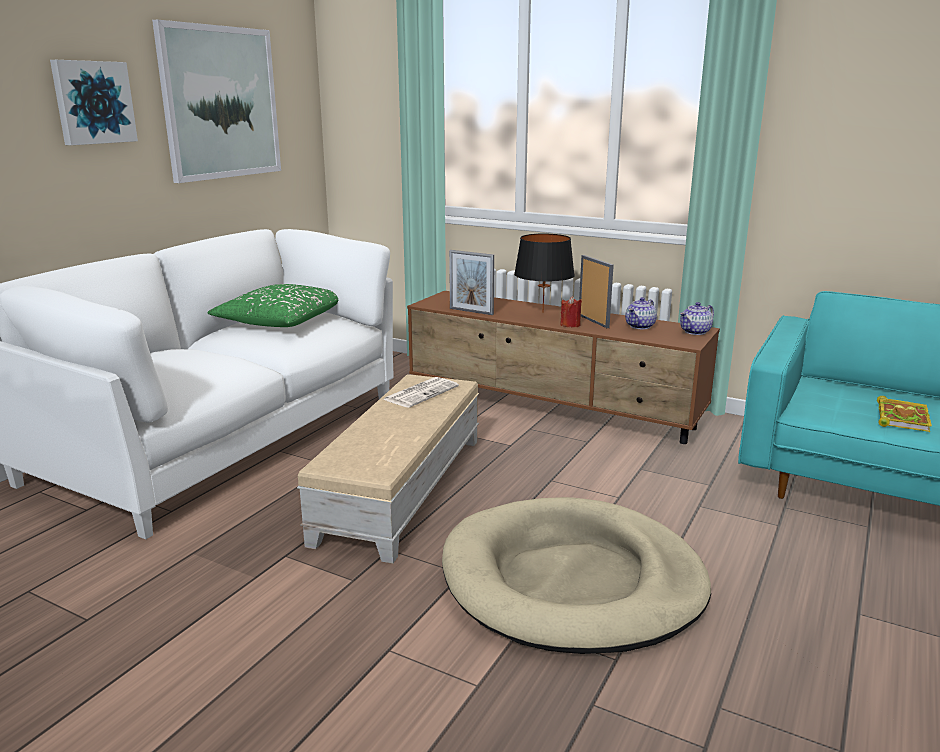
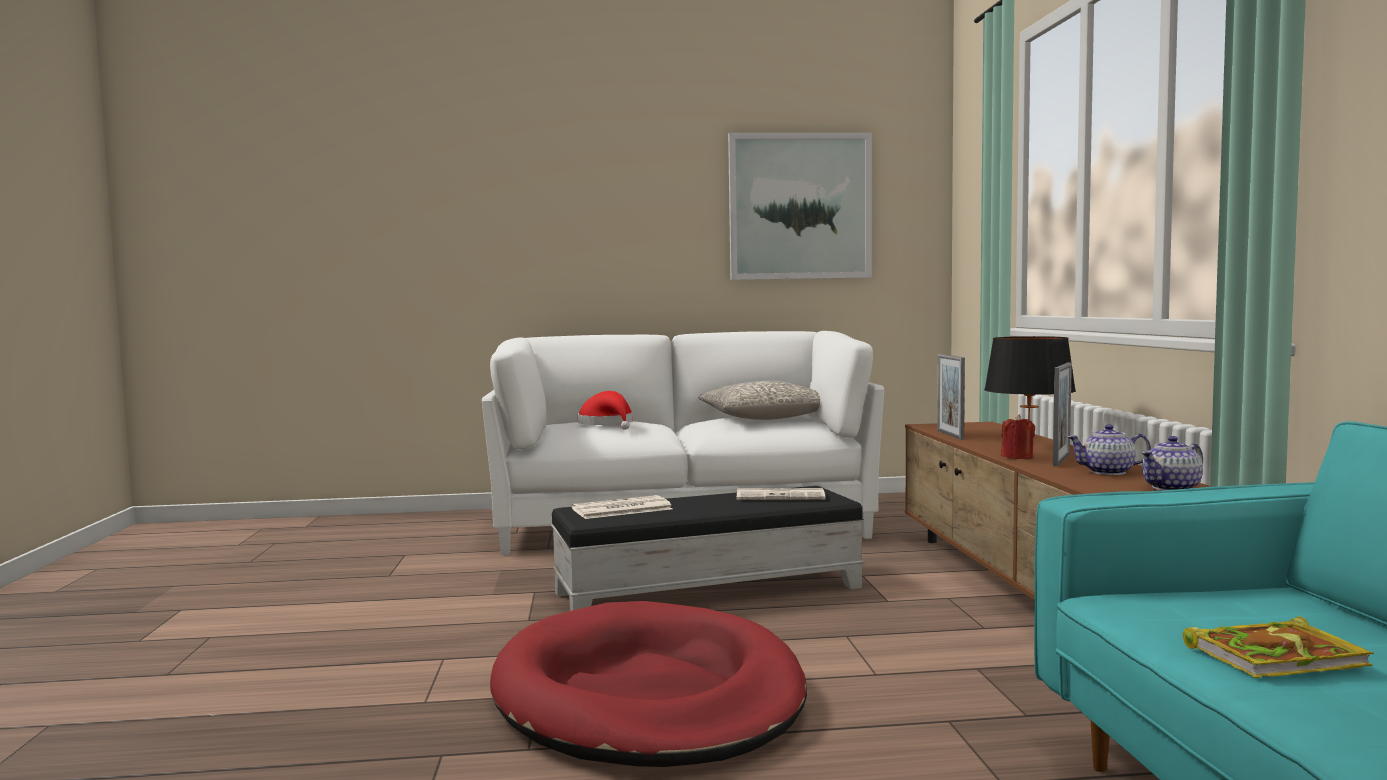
camera: 55 degrees right, 15 degrees down
picture [50,60,138,145] -> none
green pillow [208,284,338,327] -> grey pillow [698,381,820,420]
beige ottoman [297,374,479,564] -> black ottoman [551,486,864,611]
beige dog bed [442,497,711,654] -> red dog bed [490,601,807,767]
teapot [680,302,714,335] -> teapot turned 45 degrees counterclockwise [1141,436,1203,491]
none -> newspaper [571,495,672,519]
none -> red hat [578,391,633,430]

